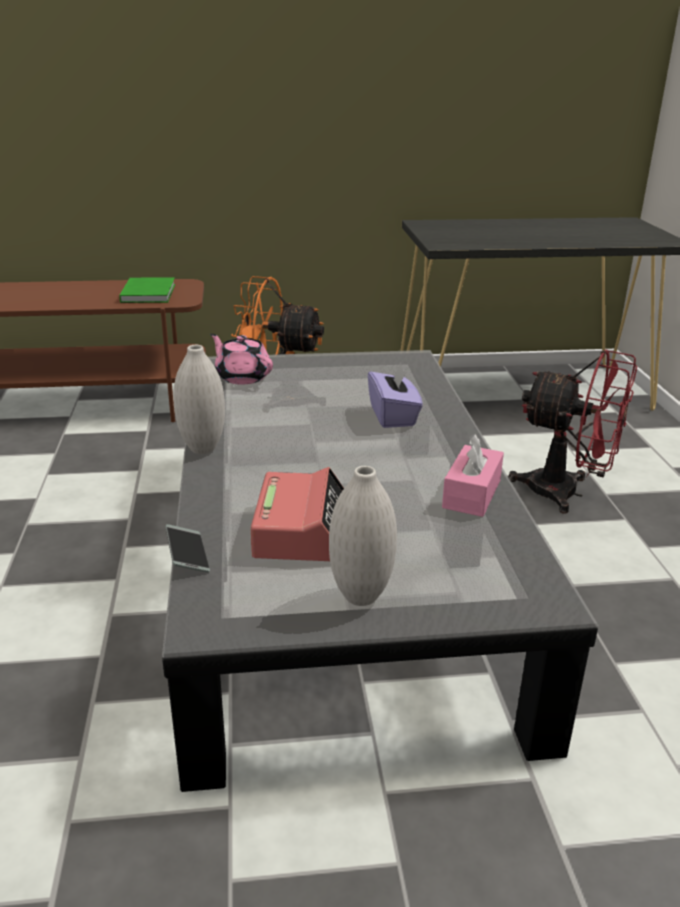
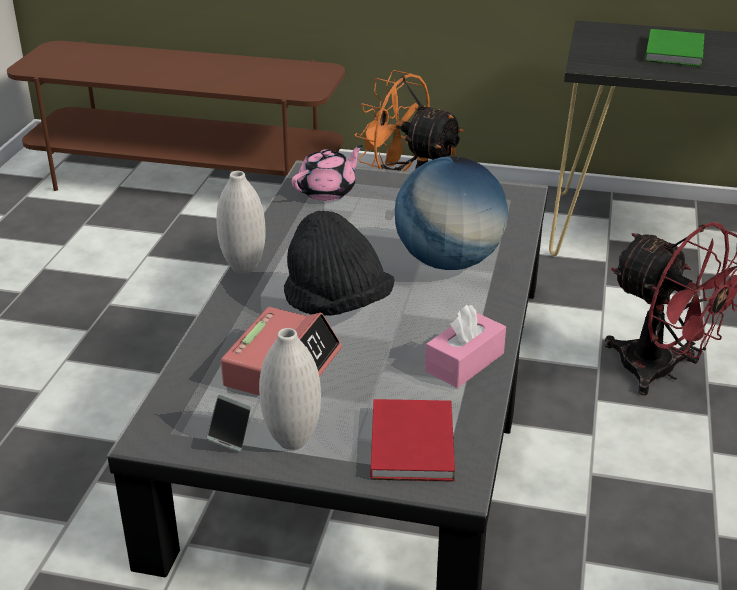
camera: 20 degrees right, 5 degrees up
green book [119,277,175,303] -> green book moved to [645,29,704,67]
phone [165,524,210,573] -> phone moved to [206,395,251,452]
pink teapot [210,334,273,384] -> pink teapot turned 75 degrees clockwise [292,145,363,201]
purple tissue box [368,362,423,428] -> globe [395,156,508,270]
none -> black hat [284,211,395,316]
none -> red book [370,399,455,481]

